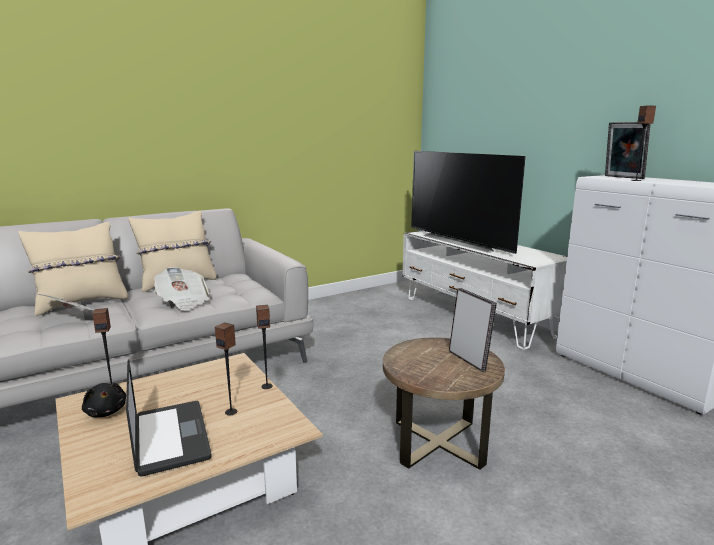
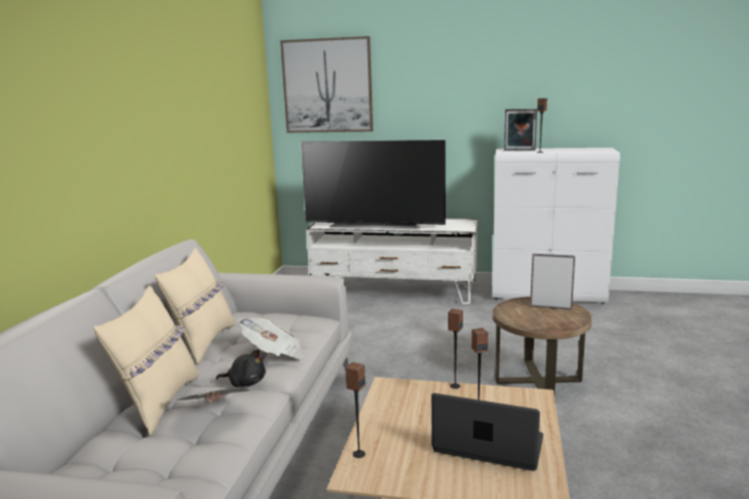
camera: 45 degrees left, 0 degrees up
black plush toy [82,383,126,417] -> black plush toy moved to [216,349,266,387]
none -> picture [280,36,373,133]

